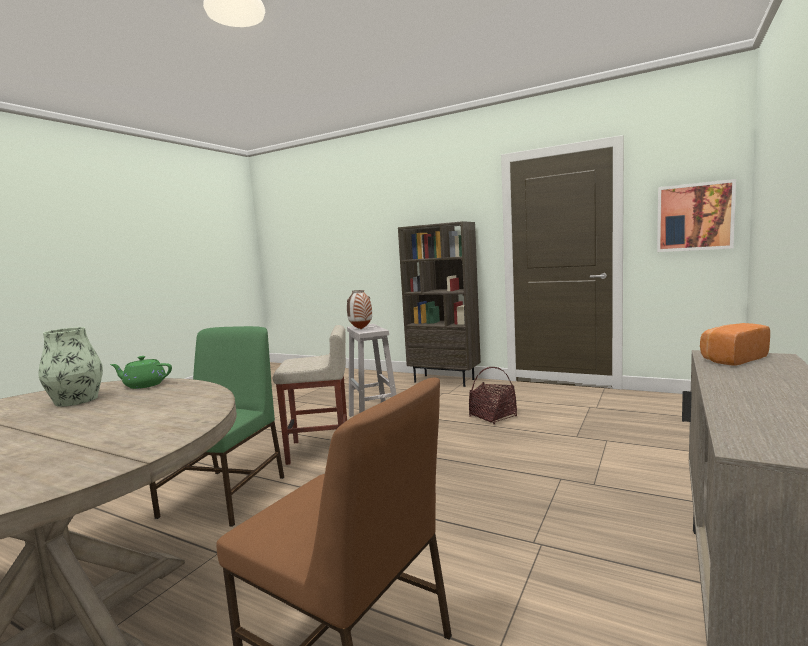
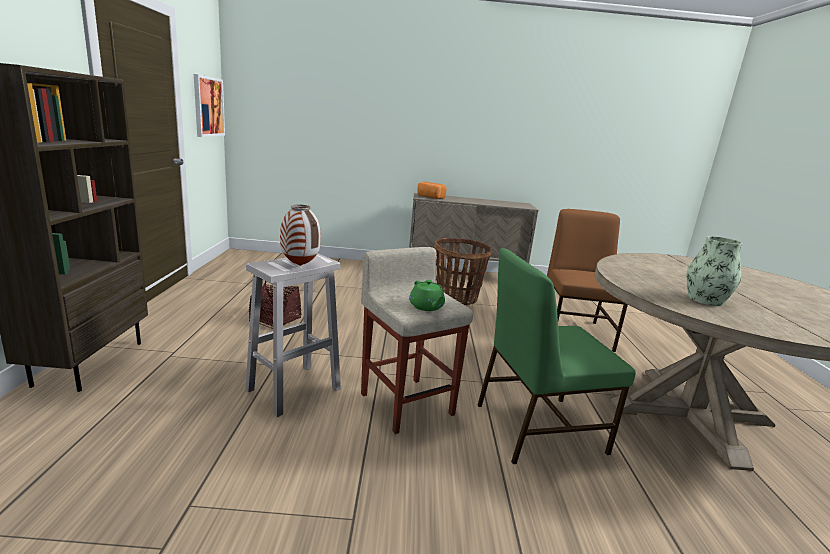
camera: 120 degrees left, 10 degrees up
green teapot [110,356,172,389] -> green teapot moved to [409,280,445,311]
none -> basket [434,238,492,305]

